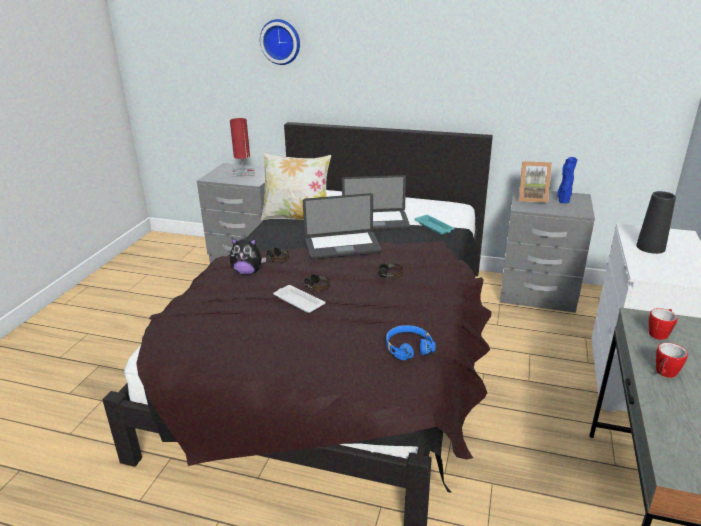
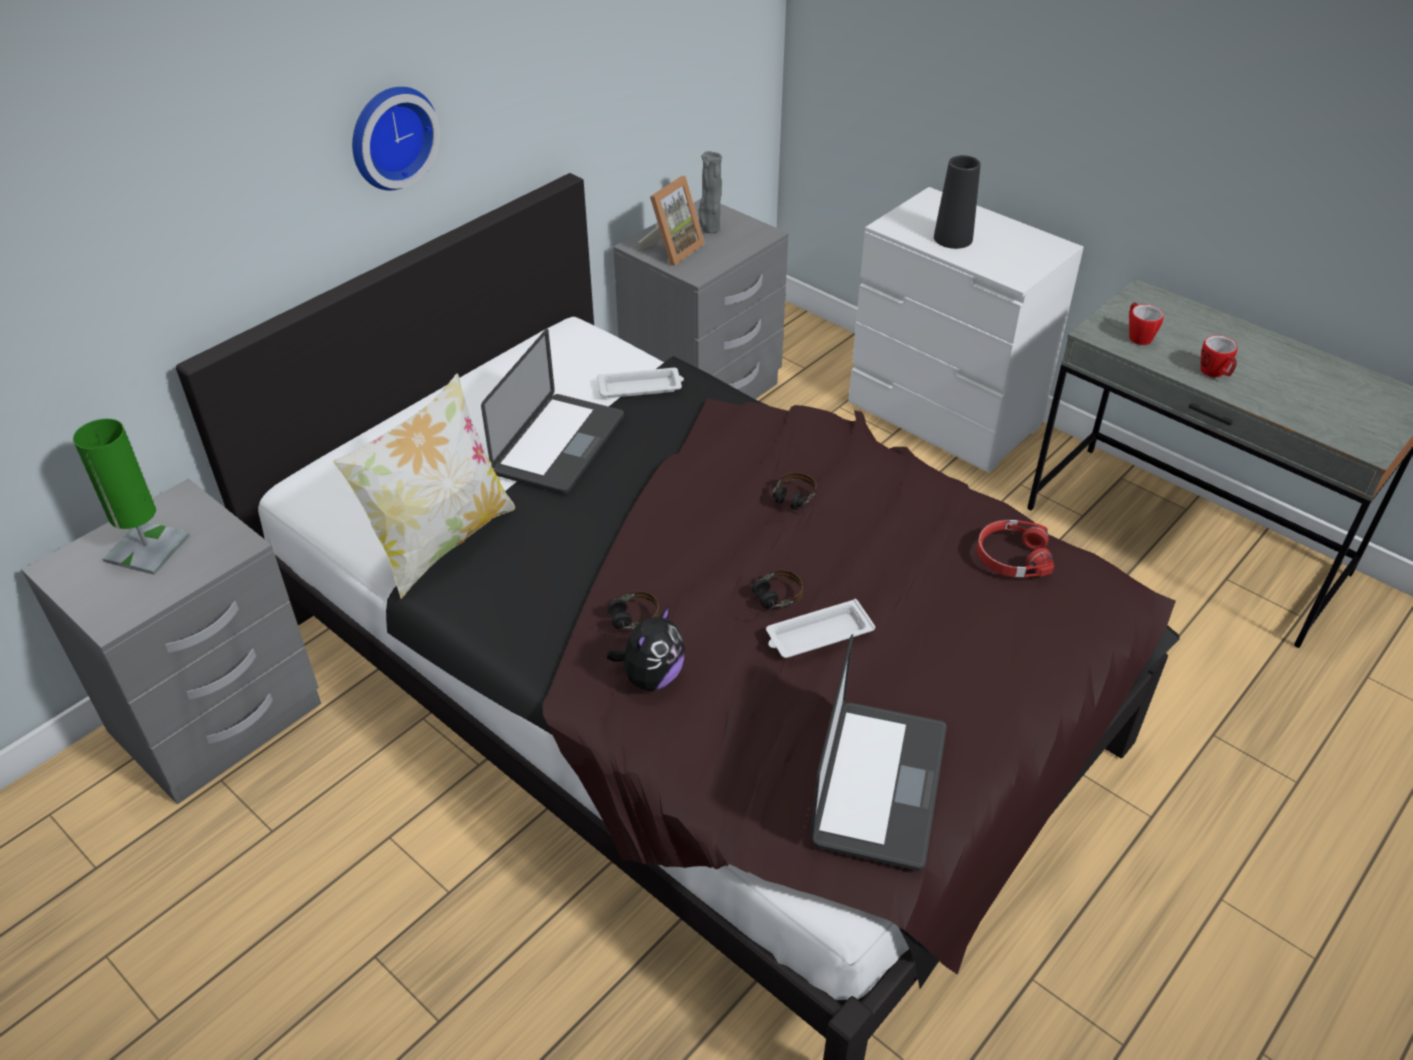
camera: 65 degrees left, 15 degrees up
red table lamp [230,118,254,177] -> green table lamp [73,419,190,575]
wall clock [260,19,300,65] -> wall clock moved to [352,87,440,190]
laptop [303,193,382,260] -> laptop moved to [810,634,947,871]
blue headphones [386,325,436,360] -> red headphones [977,520,1055,577]
turquoise tray [415,214,455,235] -> white tray [597,368,684,398]
blue vase [557,157,578,203] -> grey vase [699,151,722,233]

